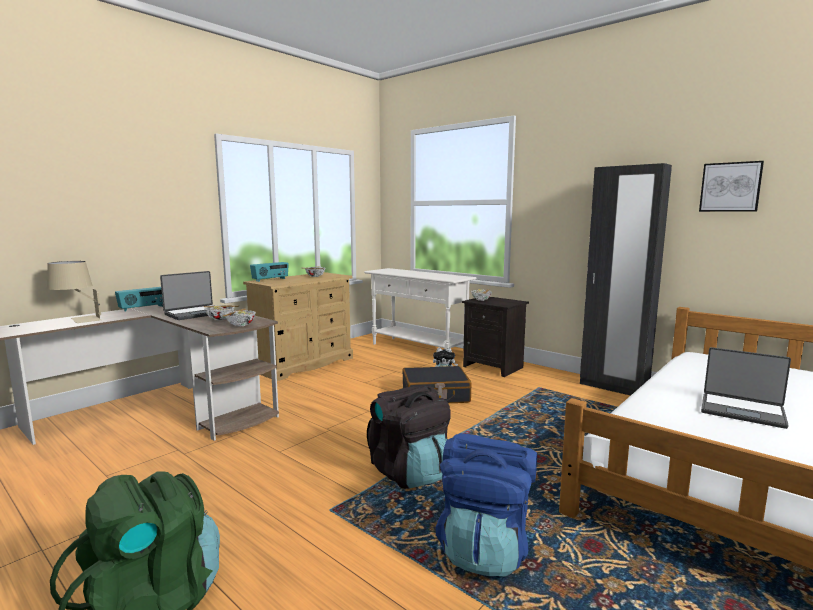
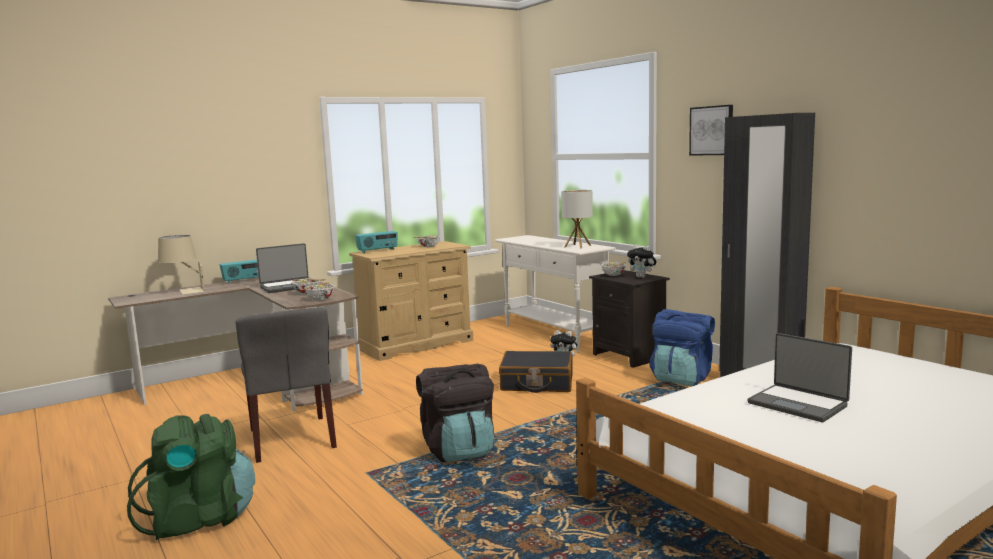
camera: 15 degrees right, 0 degrees up
blue backpack [436,433,537,577] -> blue backpack moved to [649,309,715,387]
picture [699,161,764,212] -> picture moved to [689,105,733,156]
none -> grey chair [236,307,337,463]
none -> table lamp [561,190,593,248]
none -> plush toy [627,245,657,278]

